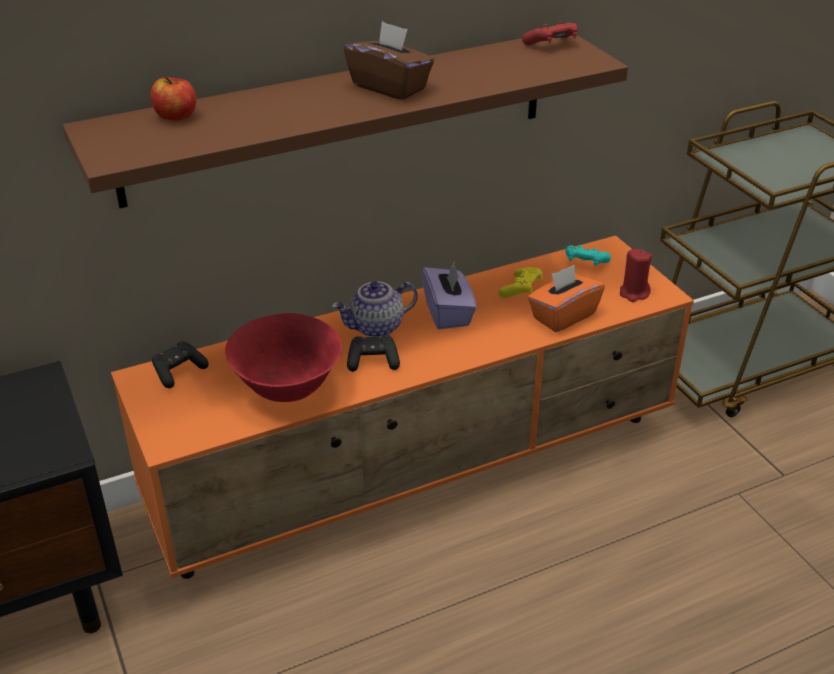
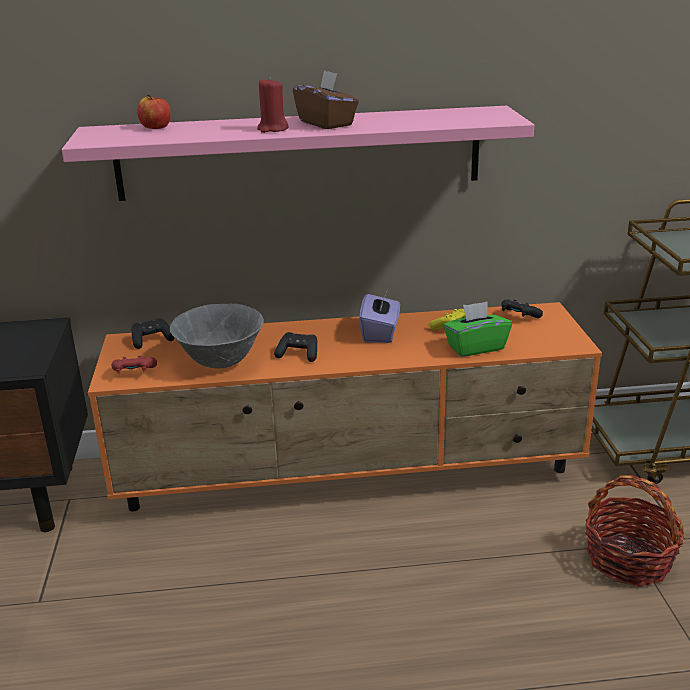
camera: 20 degrees right, 10 degrees down
brown shelf [62,35,628,208] -> pink shelf [62,106,534,201]
red bowl [225,313,342,402] -> grey bowl [170,304,264,368]
teapot [332,281,418,337] -> none
red game controller [522,22,578,45] -> red game controller moved to [111,355,157,374]
orange tissue box [528,264,605,332] -> green tissue box [443,301,512,357]
turquoise game controller [565,245,611,266] -> black game controller [501,299,543,318]
red candle [620,249,652,302] -> red candle moved to [257,77,288,133]
none -> basket [585,475,684,587]

